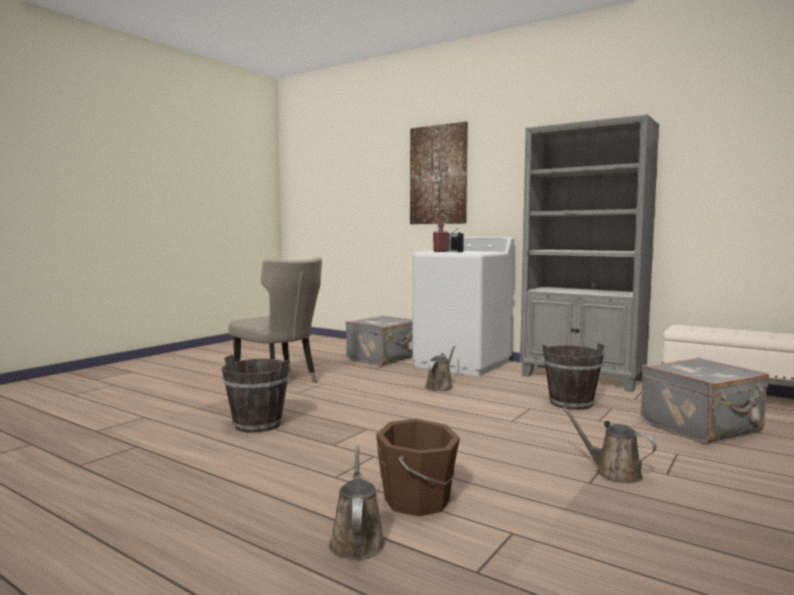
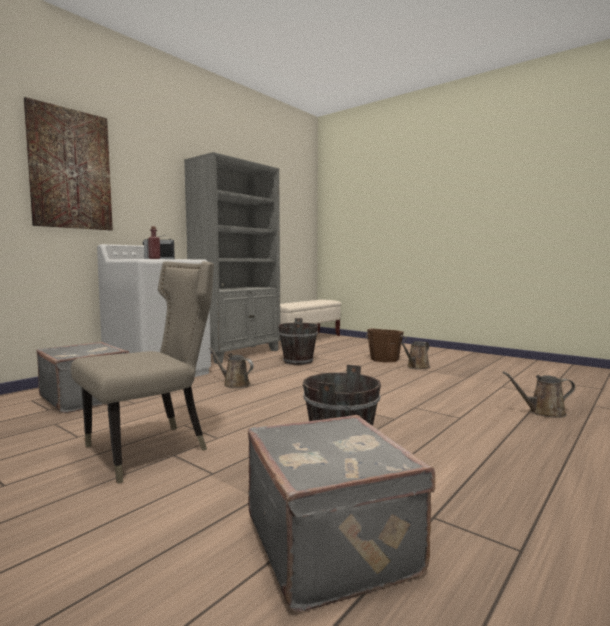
camera: 85 degrees left, 0 degrees up
brown bucket [376,419,460,516] -> brown bucket moved to [366,328,407,362]
grey suitcase [641,357,769,444] -> grey suitcase moved to [248,415,435,612]

